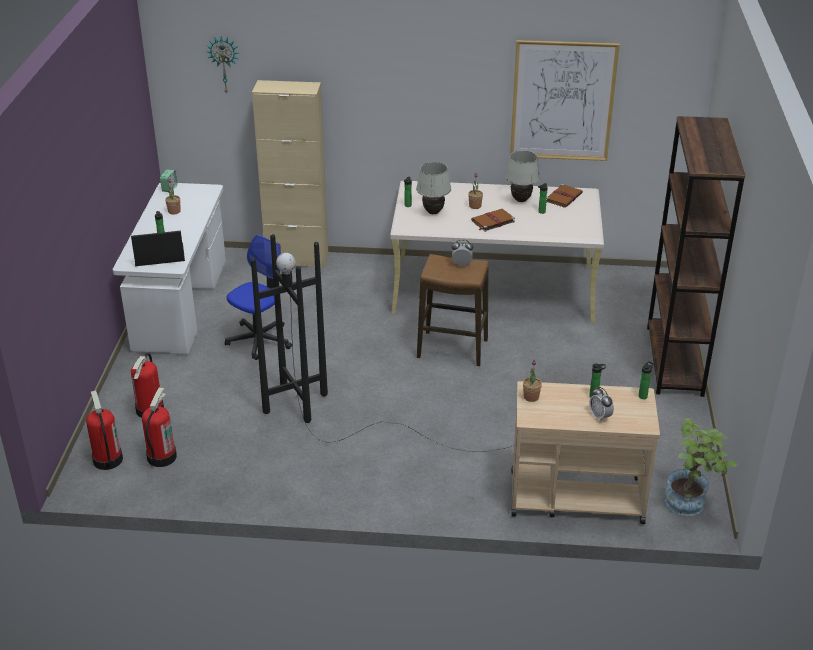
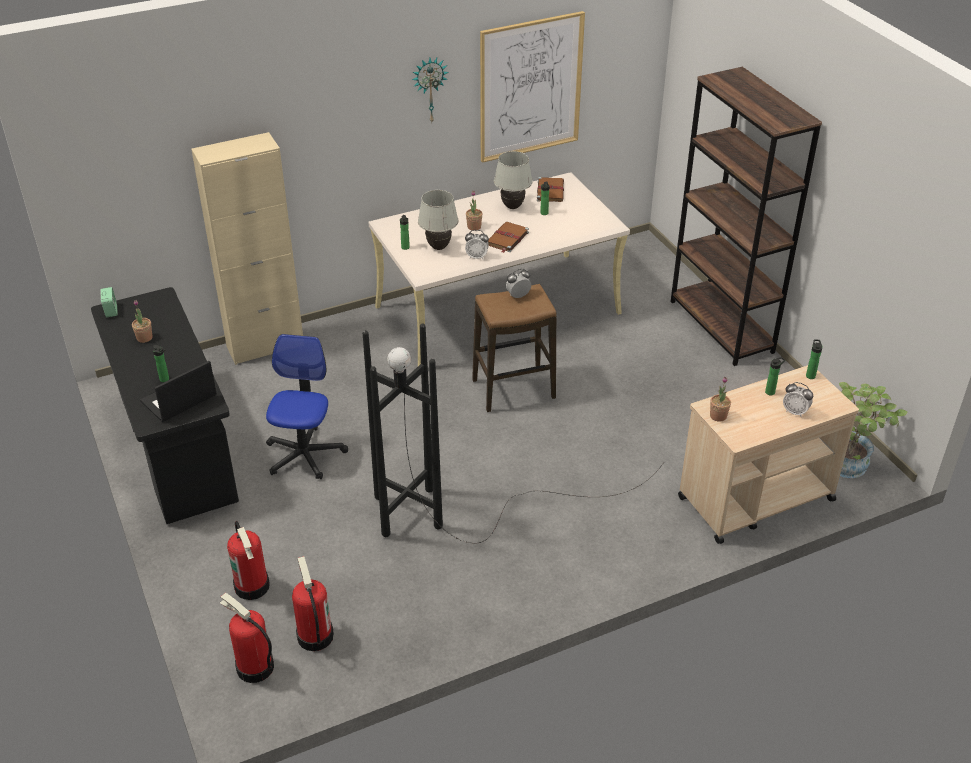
camera: 30 degrees left, 5 degrees up
white desk [113,183,226,354] -> black desk [91,287,239,524]
wall clock [207,36,238,94] -> wall clock moved to [412,58,449,122]
none -> alarm clock [465,230,489,259]

